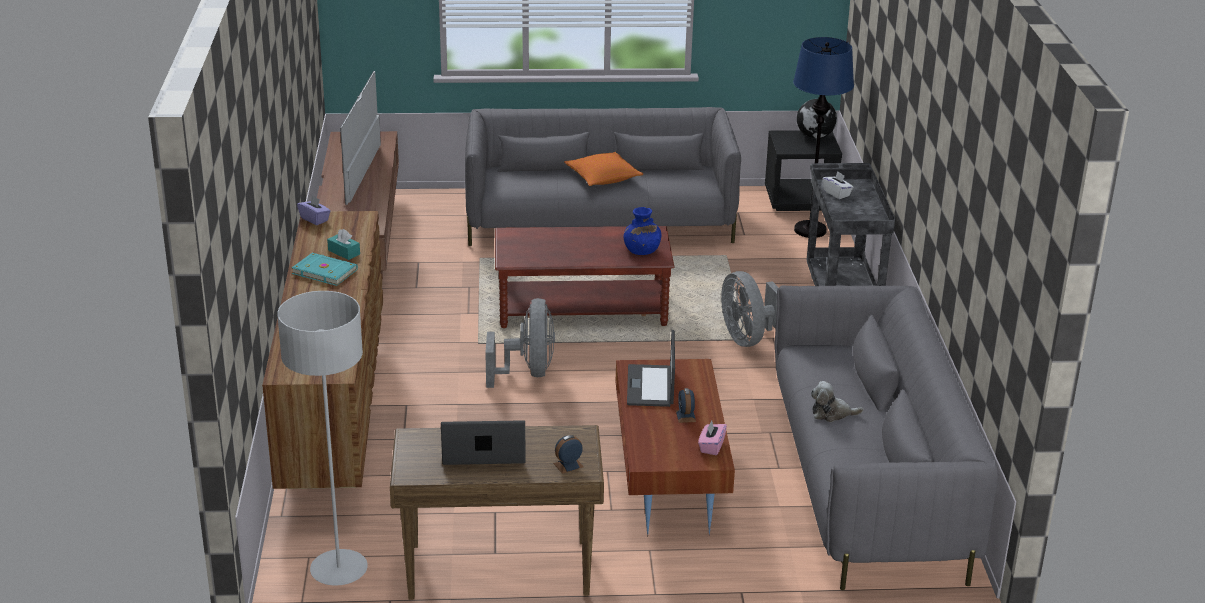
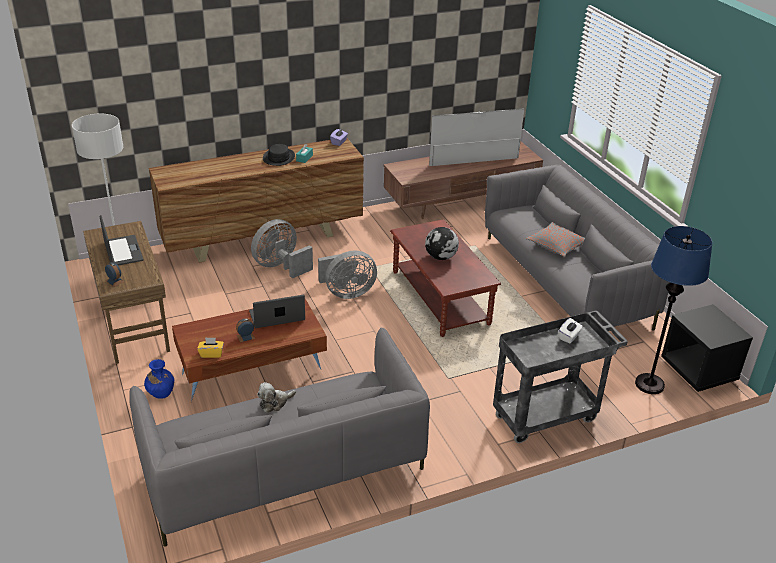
camera: 70 degrees right, 5 degrees up
turquoise book [292,253,358,286] -> black hat [263,144,295,166]
orange pillow [564,152,643,186] -> grey pillow [526,222,585,257]
blue vase [624,207,661,255] -> blue vase moved to [144,359,174,399]
pink tissue box [698,420,727,455] -> yellow tissue box [197,337,224,358]
grey fan [721,271,779,347] -> grey fan moved to [251,219,313,279]
globe [797,99,837,138] -> globe moved to [425,227,459,260]
plush toy [811,381,864,422] -> plush toy turned 105 degrees counterclockwise [257,382,296,413]

